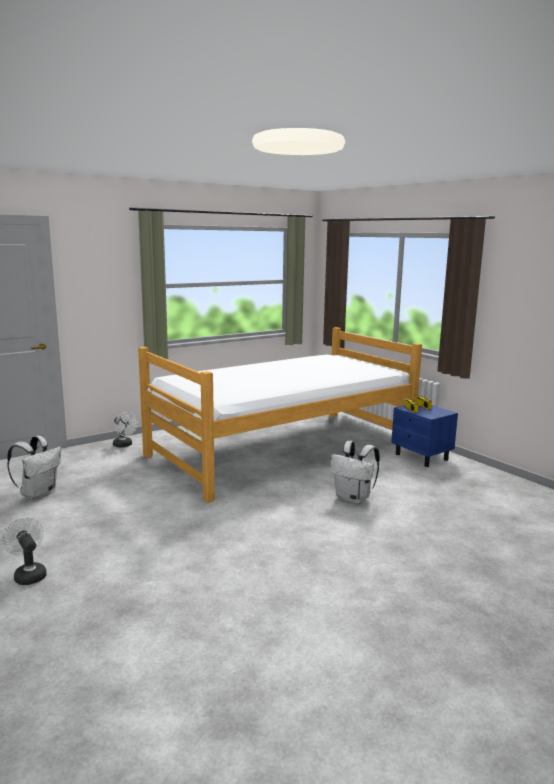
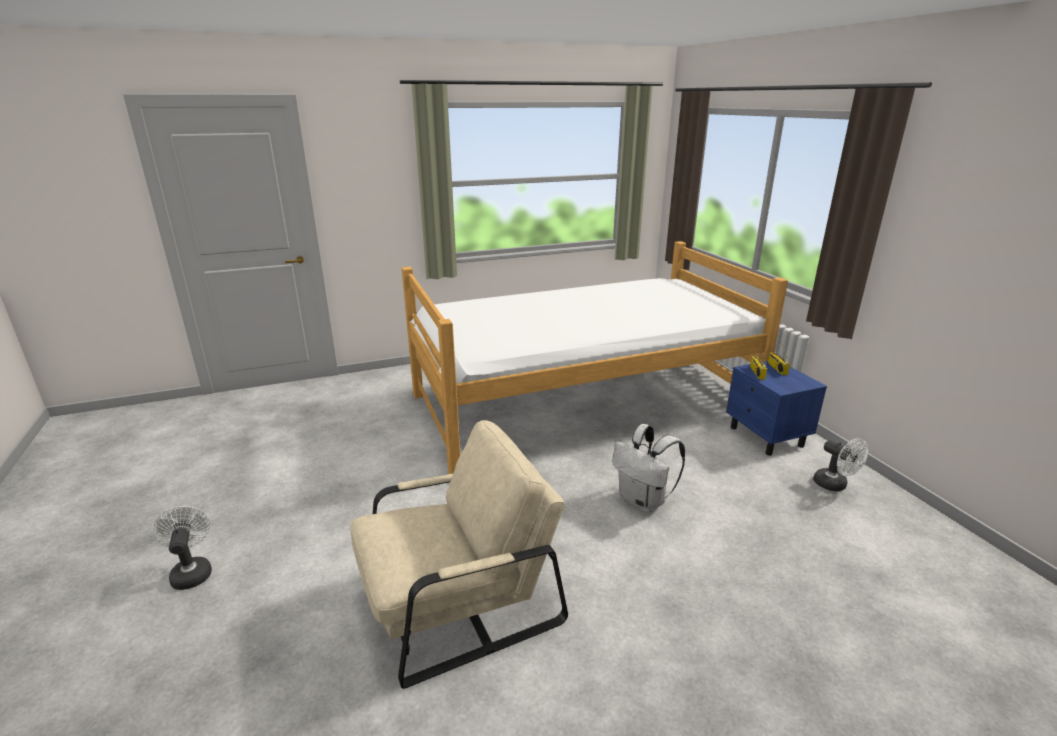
camera: 15 degrees right, 10 degrees up
white backpack [7,436,61,500] -> none
white fan [113,412,138,448] -> white fan moved to [813,438,868,491]
none -> beige armchair [350,420,568,689]

